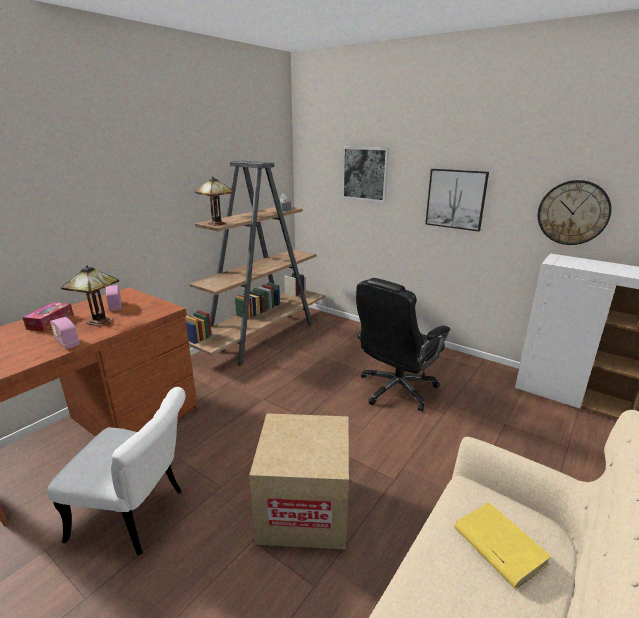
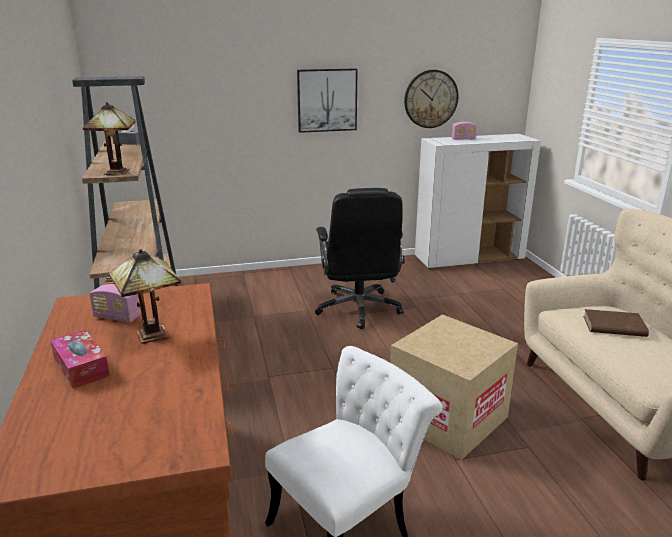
camera: 50 degrees left, 0 degrees up
radio [50,317,80,349] -> radio moved to [452,122,477,140]
picture [342,147,389,202] -> none
yellow book [454,502,552,589] -> brown book [583,309,649,337]

